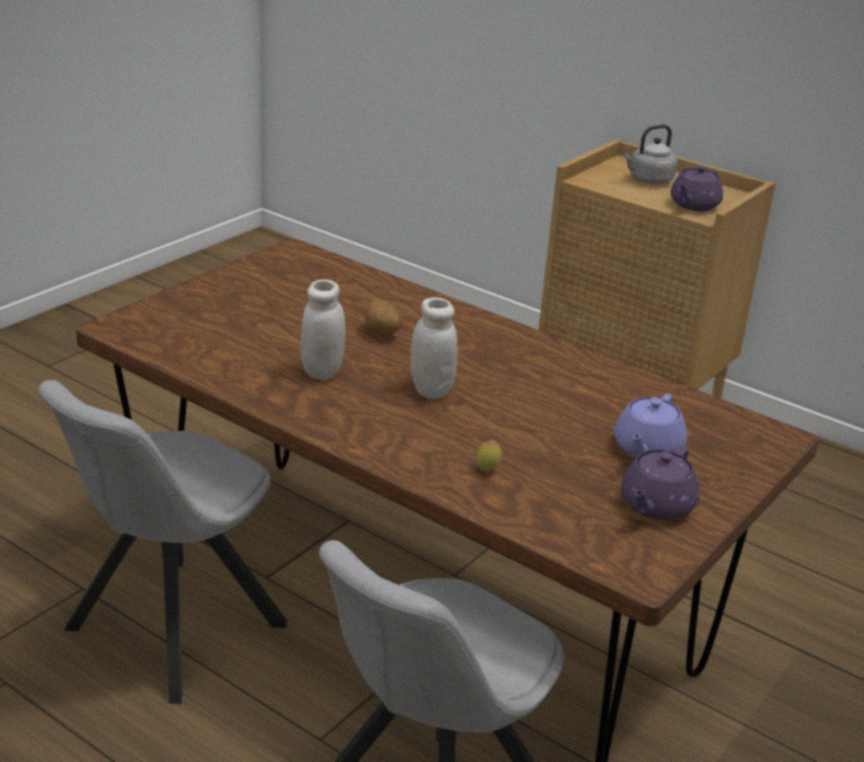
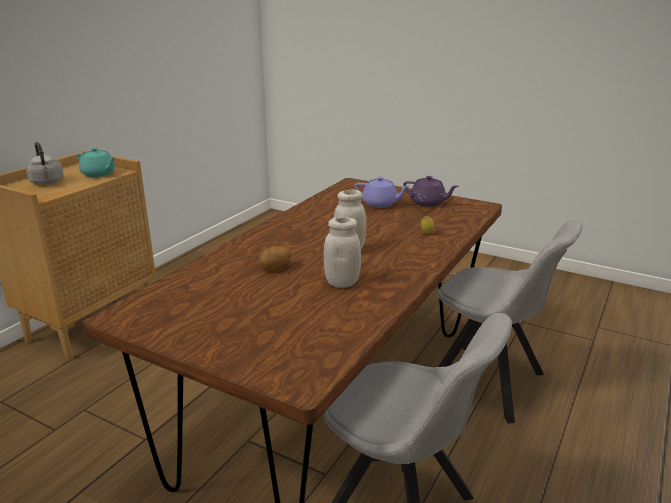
camera: 95 degrees left, 5 degrees down
purple teapot [670,166,723,211] -> turquoise teapot [77,148,116,177]

